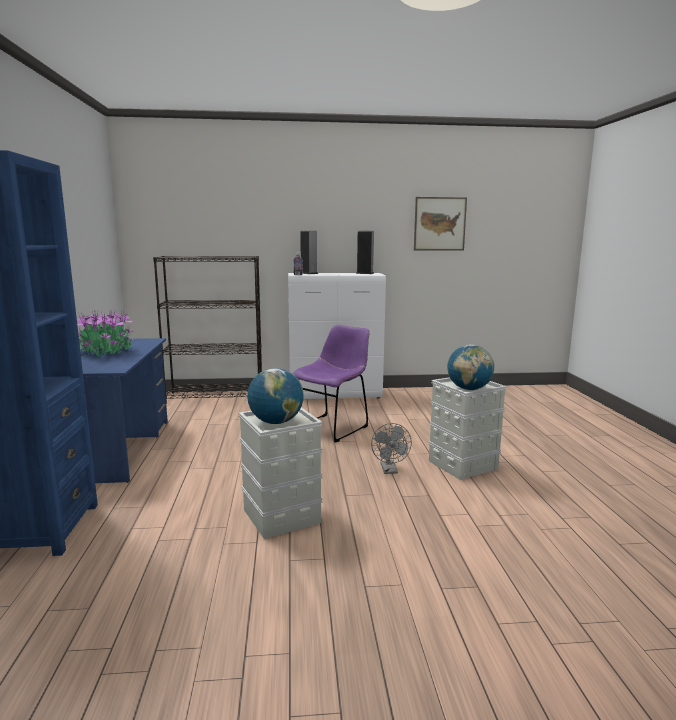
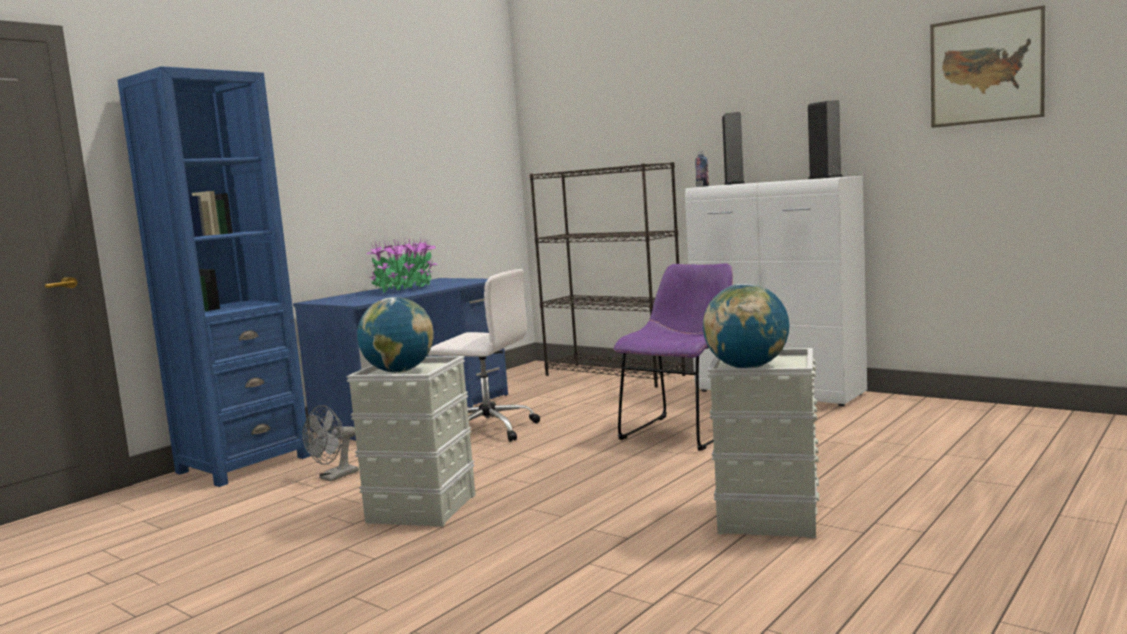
camera: 45 degrees right, 5 degrees down
purple chair [293,325,370,442] -> purple chair turned 45 degrees counterclockwise [614,263,733,451]
grey fan [371,423,412,474] -> grey fan moved to [303,405,359,482]
none -> white office chair [428,269,540,442]

